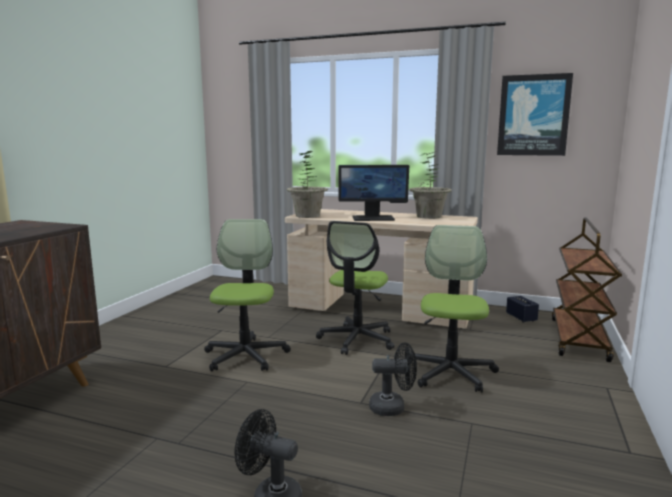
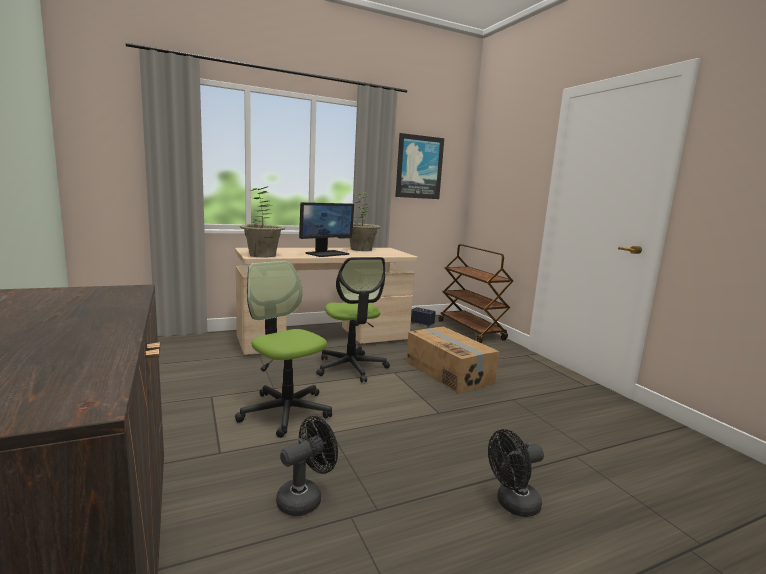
camera: 45 degrees left, 0 degrees up
black fan [369,342,417,416] -> black fan moved to [276,416,338,516]
office chair [409,225,499,393] -> cardboard box [406,327,499,393]

